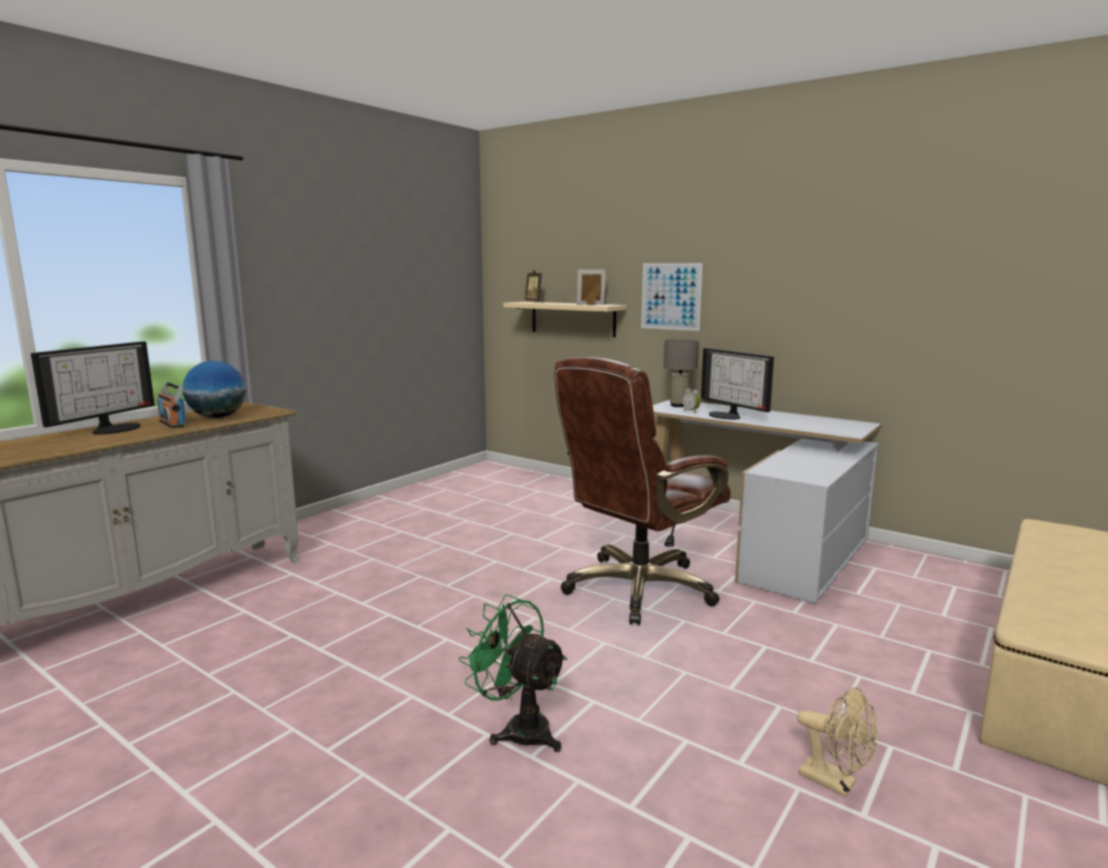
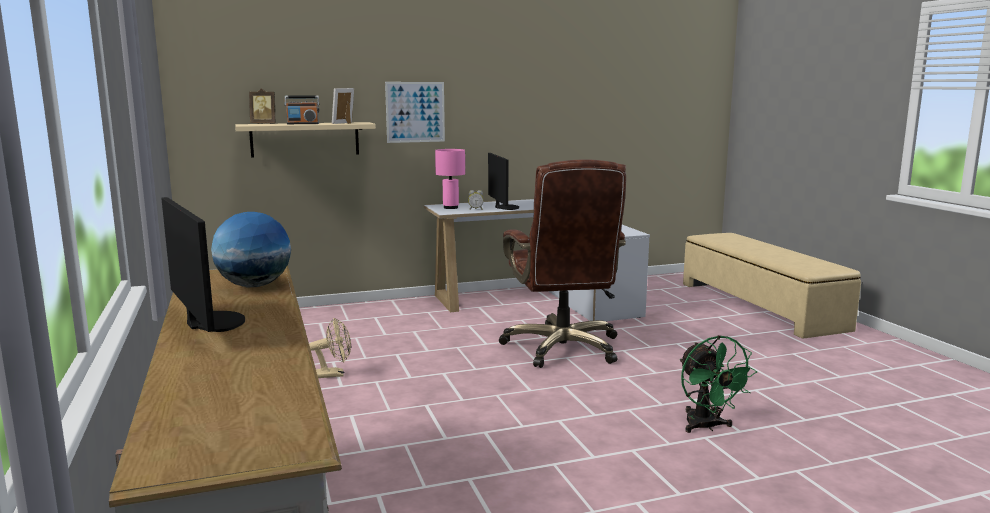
camera: 55 degrees left, 0 degrees up
radio [157,382,186,428] -> radio moved to [284,95,319,124]
green fan [459,594,568,752] -> green fan turned 90 degrees counterclockwise [680,335,757,433]
grey table lamp [664,339,699,407] -> pink table lamp [435,149,465,209]
monitor [701,348,774,419] -> monitor turned 105 degrees counterclockwise [488,153,519,210]
beige fan [797,687,878,797] -> beige fan moved to [309,318,351,378]

